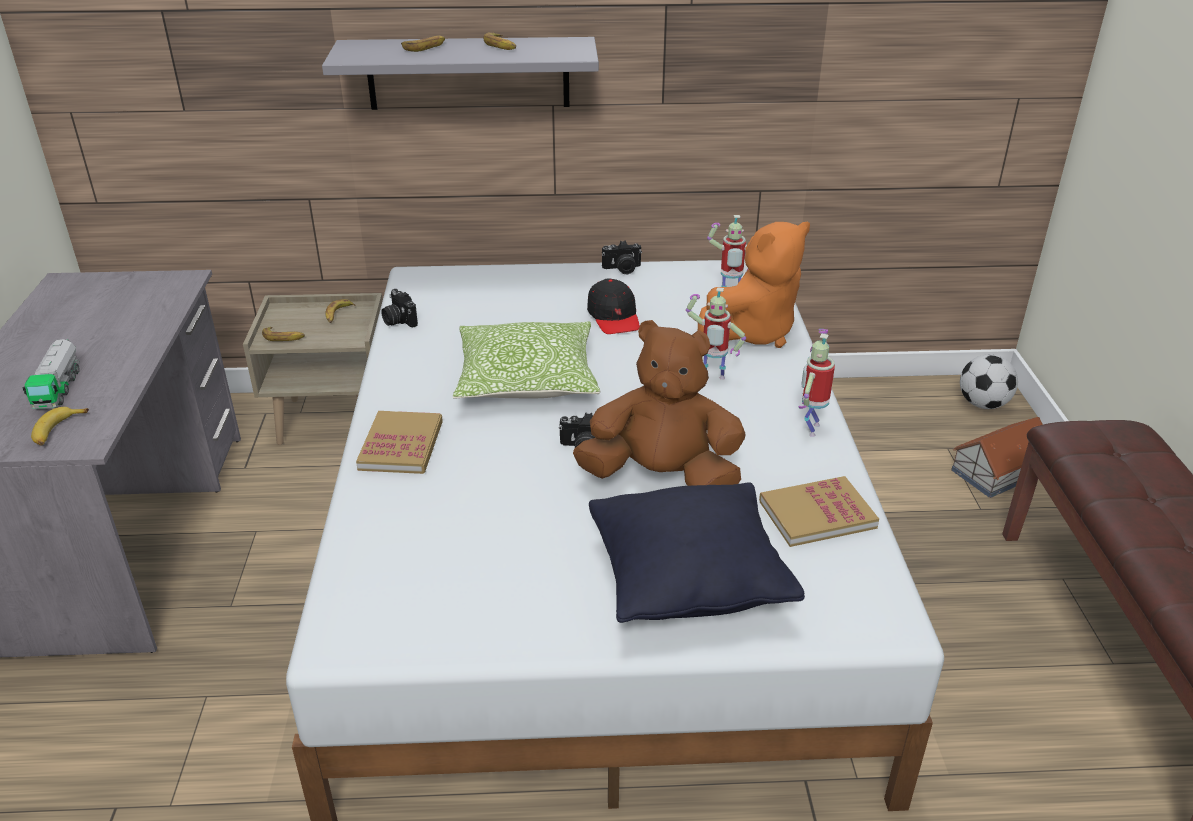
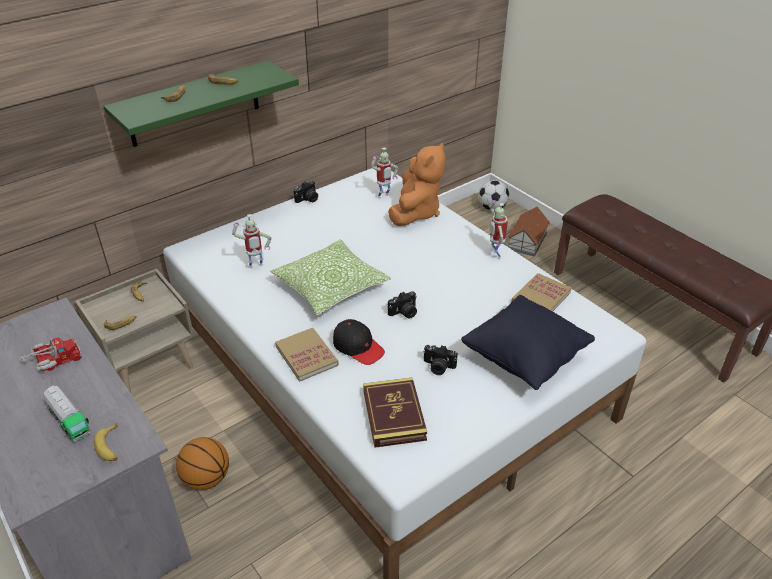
camera: 35 degrees left, 5 degrees up
grey shelf [322,37,599,110] -> green shelf [103,61,299,147]
camera [381,289,418,327] -> camera moved to [423,345,458,375]
brown plush toy [573,320,746,486] -> none
black cap [587,279,640,334] -> black cap moved to [333,319,385,365]
toy robot [686,287,746,380] -> toy robot moved to [232,214,272,268]
none -> toy truck [18,337,82,372]
none -> basketball [176,437,229,490]
none -> book [363,377,427,448]

